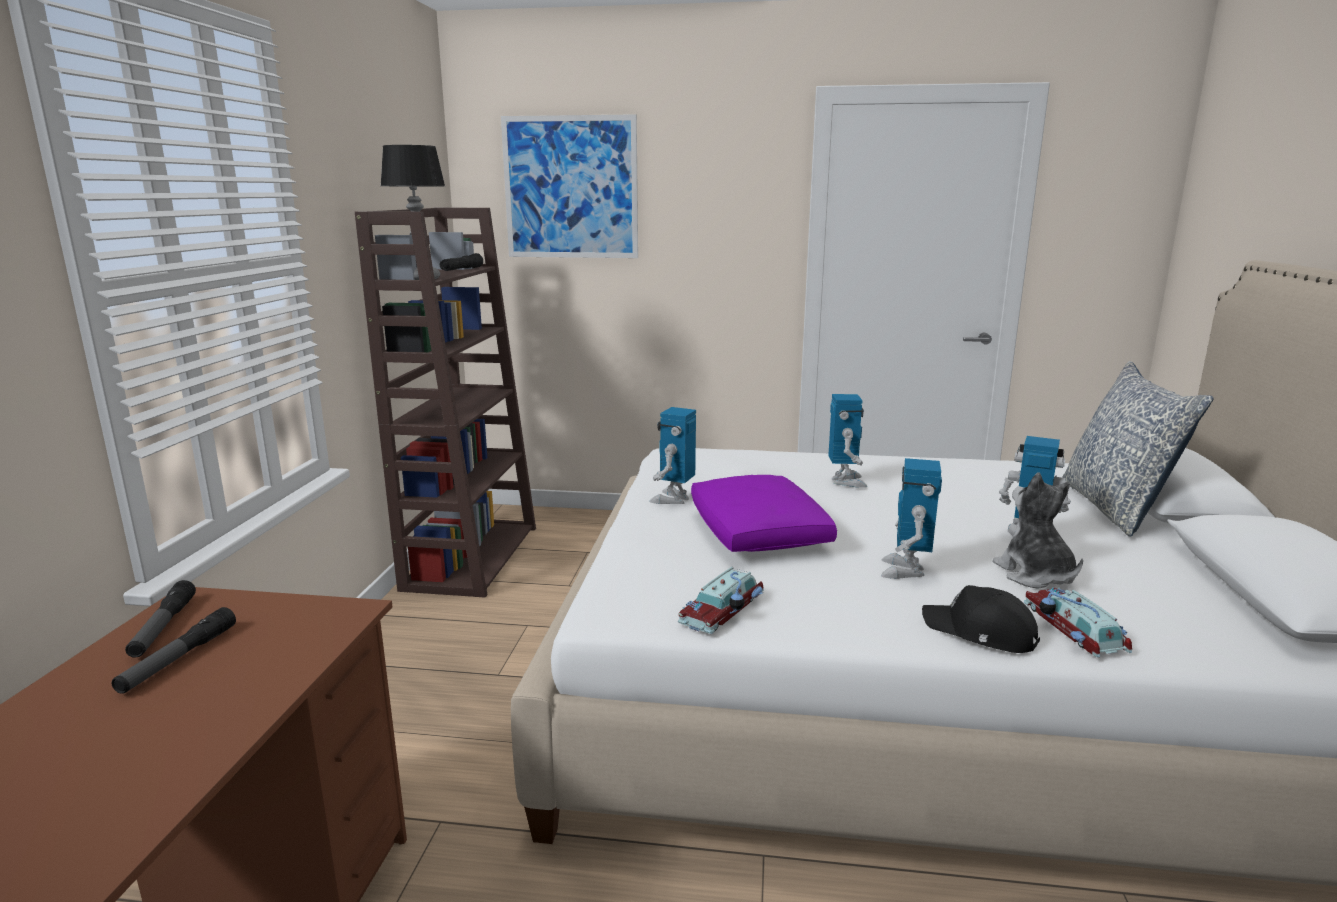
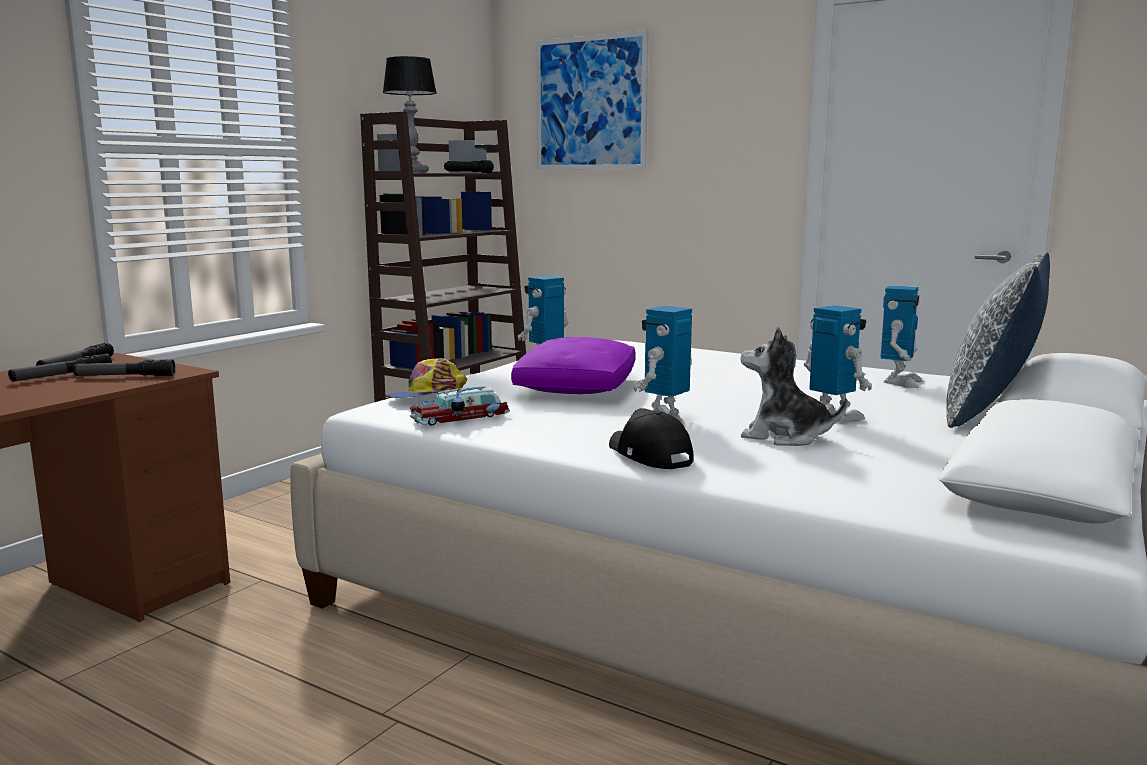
camera: 25 degrees right, 5 degrees down
toy robot [828,394,867,488] -> toy robot moved to [881,286,923,388]
plush toy [993,472,1083,589] -> plush toy turned 75 degrees counterclockwise [741,327,848,446]
toy car [1024,588,1132,657] -> none
none -> flashlight [73,359,175,376]
none -> cap [385,358,467,398]

